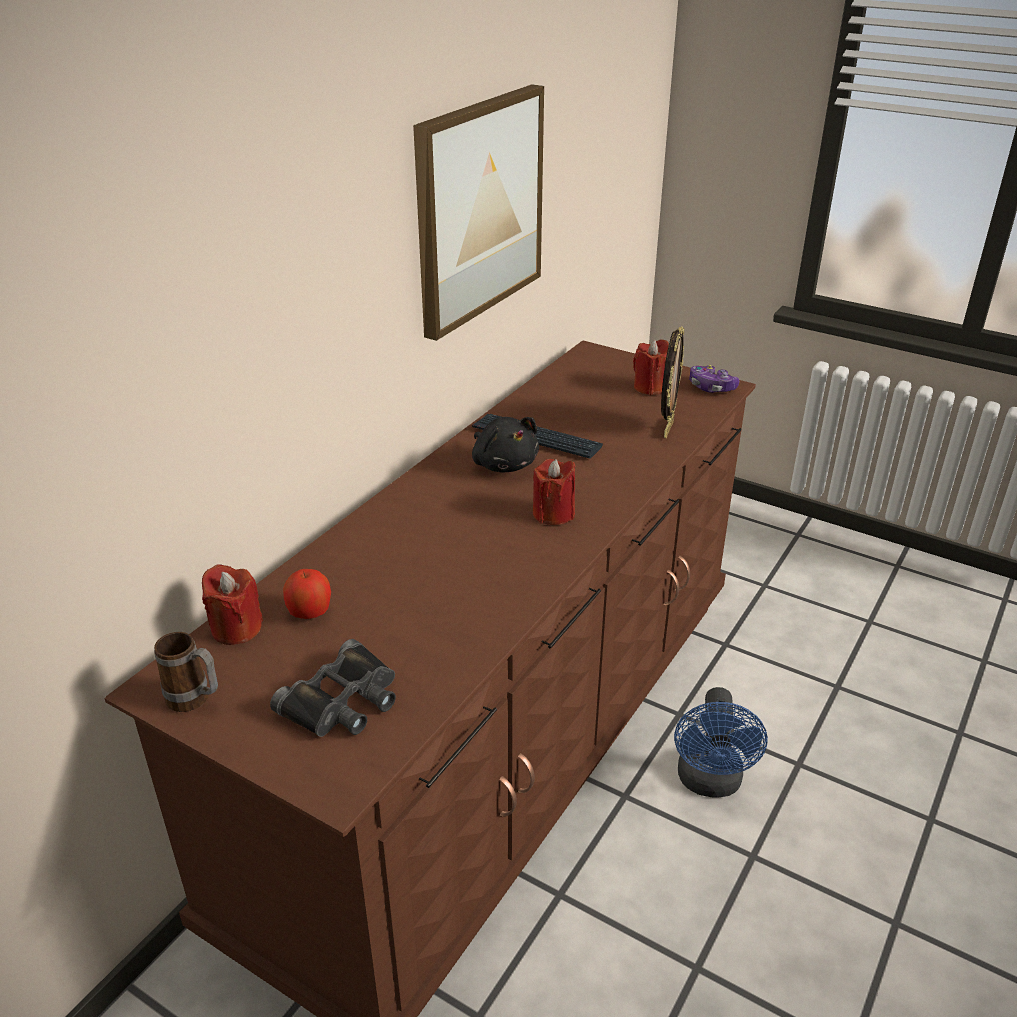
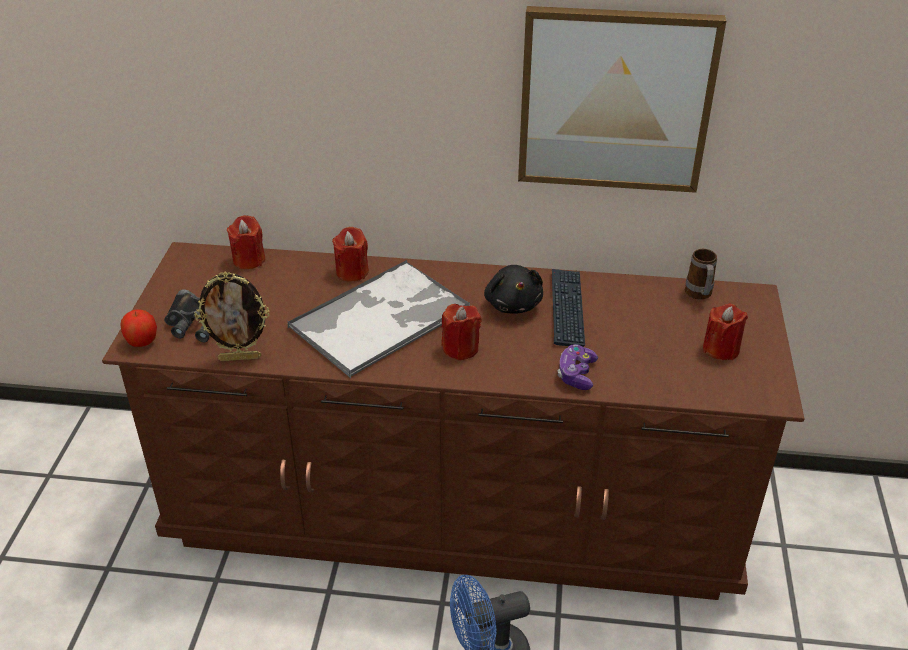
camera: 65 degrees right, 5 degrees up
mug [154,632,218,712] -> mug moved to [685,249,717,300]
apple [283,569,331,619] -> apple moved to [120,310,157,347]
black plush toy [472,417,539,472] -> black plush toy turned 45 degrees counterclockwise [484,265,543,314]
picture frame [661,327,684,438] -> picture frame moved to [194,272,270,361]
game controller [689,365,739,393] -> game controller moved to [557,344,598,390]
none -> tray [287,260,470,378]
none -> red candle [332,227,369,282]

